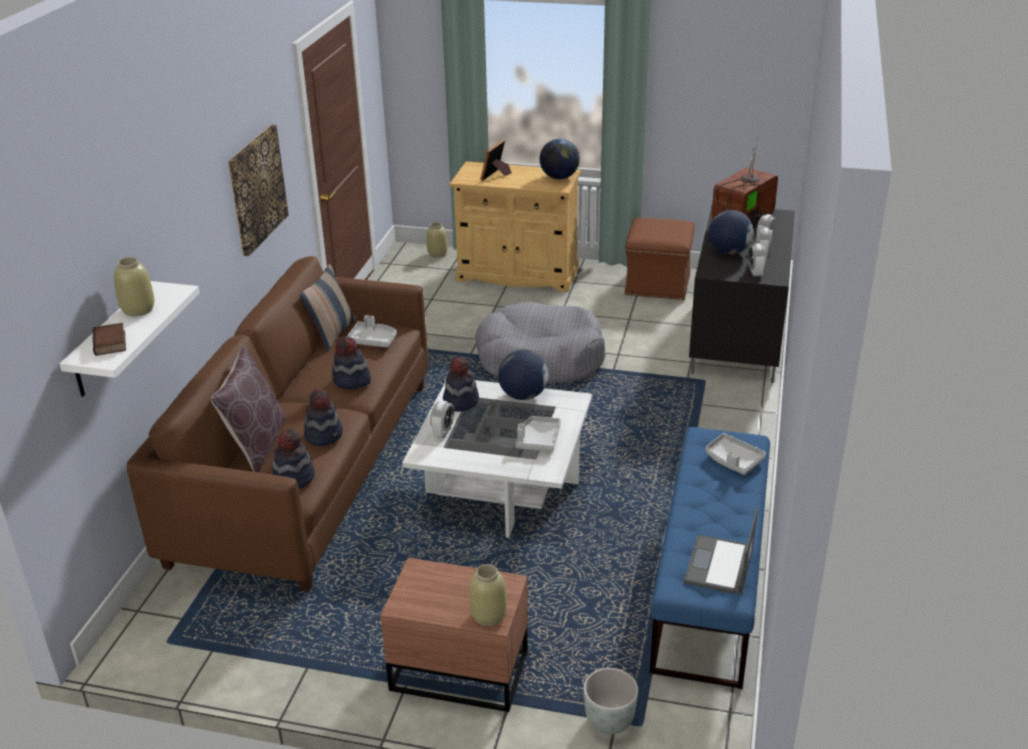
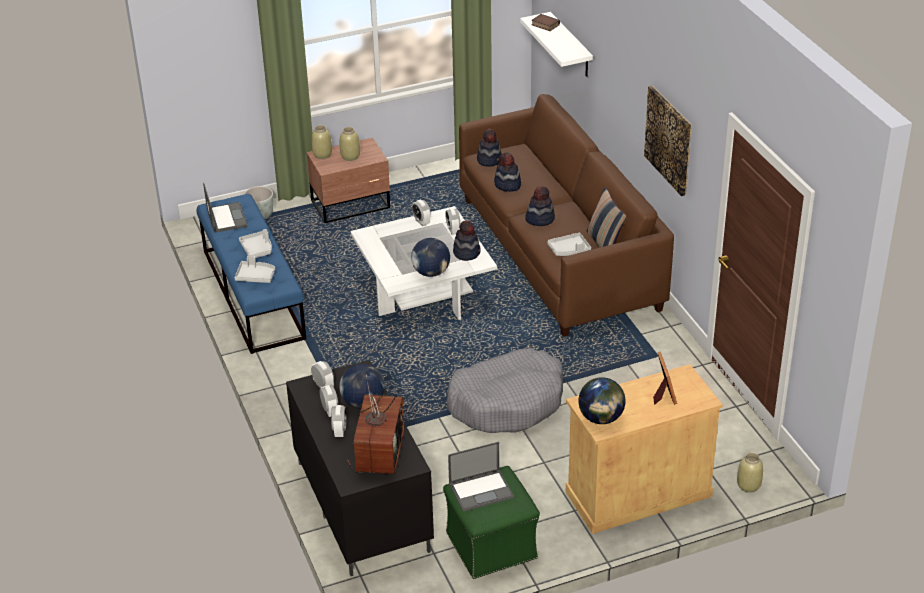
camera: 145 degrees right, 5 degrees up
beige vase [114,257,154,317] -> beige vase moved to [340,127,360,161]
brown pillow [211,345,286,472] -> none
grey tray [516,416,561,452] -> grey tray moved to [239,229,272,258]
brown ottoman [624,218,695,300] -> green ottoman [443,466,540,579]
none -> alarm clock [412,200,431,226]
none -> laptop [448,442,514,512]

